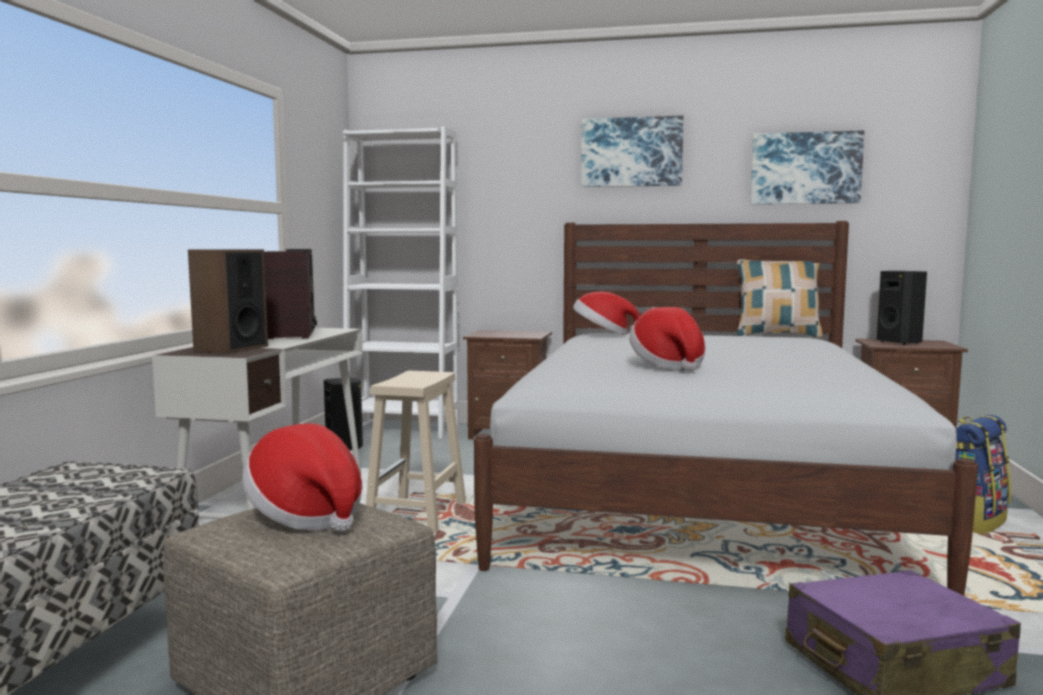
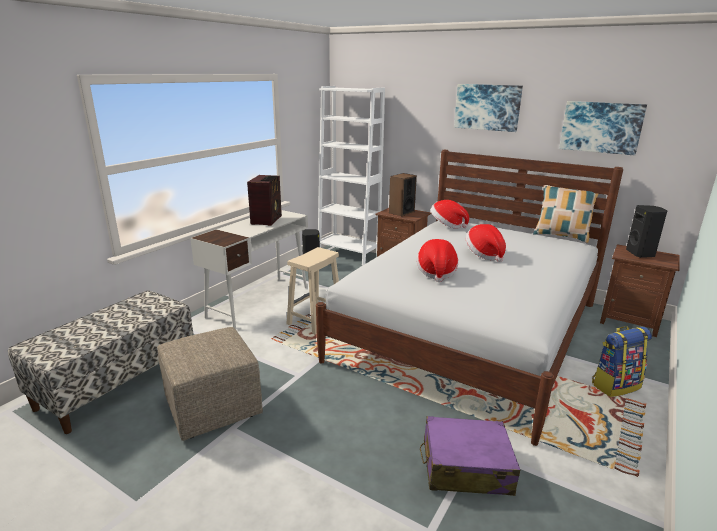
camera: 20 degrees right, 15 degrees up
speaker [188,249,268,354] -> speaker moved to [389,173,417,216]
hat [242,423,363,532] -> hat moved to [466,224,506,262]

